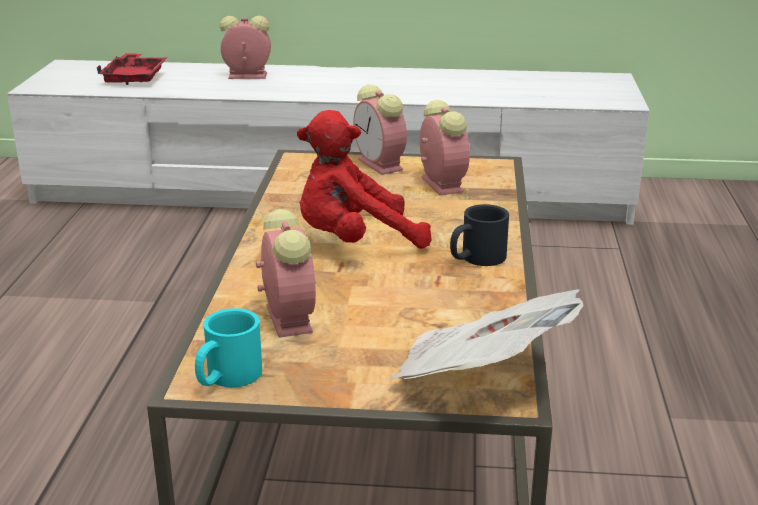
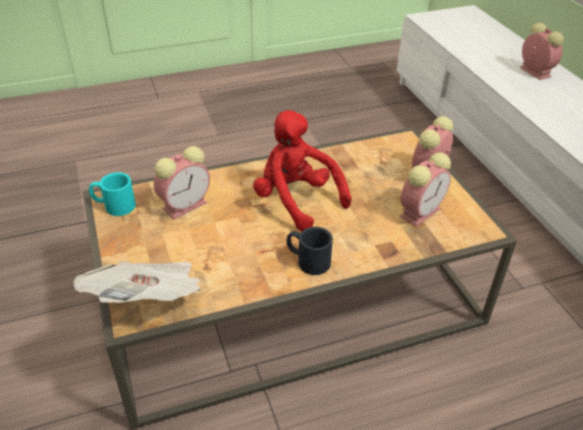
camera: 65 degrees right, 15 degrees up
red tray [97,53,168,85] -> none

